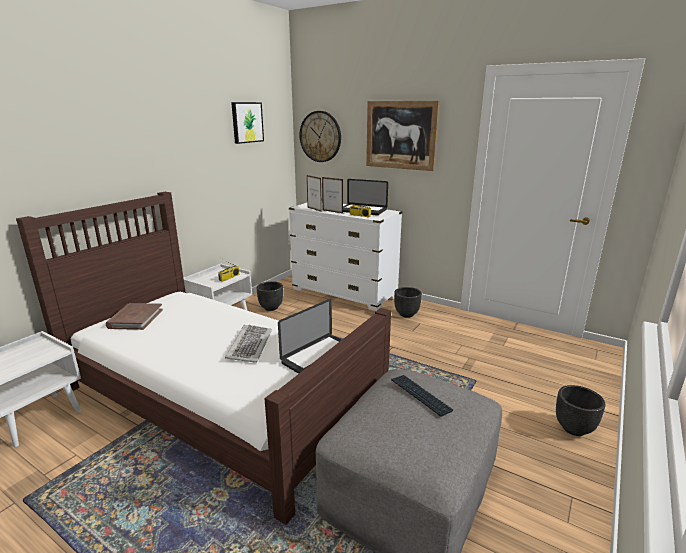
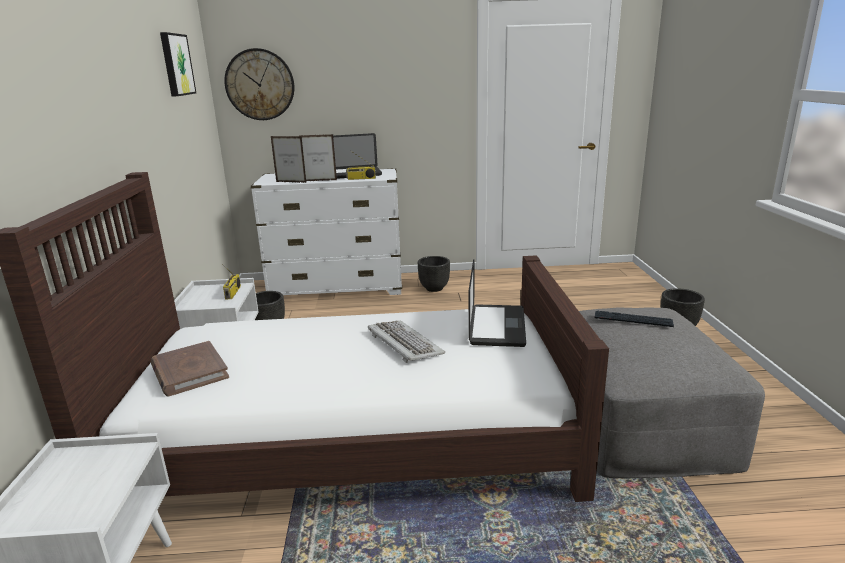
camera: 35 degrees left, 0 degrees up
picture [366,101,439,171] -> none

